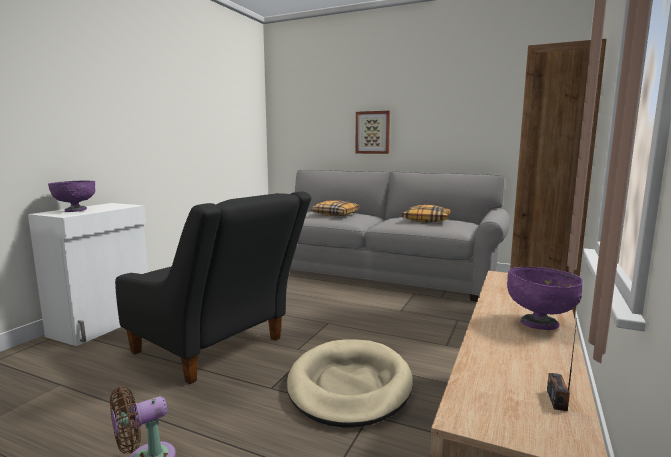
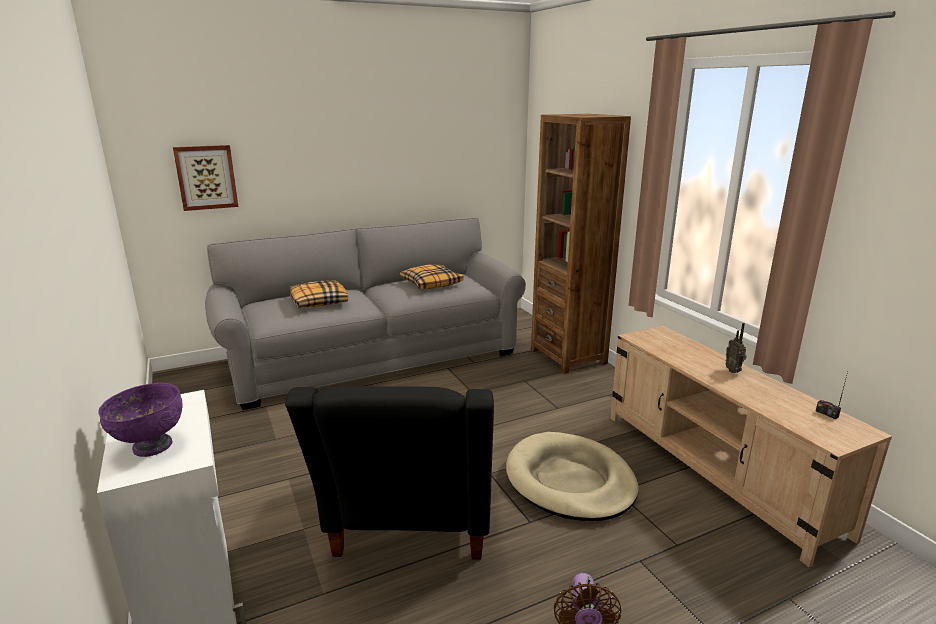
camera: 50 degrees left, 10 degrees up
black armchair [115,192,311,384] -> black armchair turned 105 degrees clockwise [285,386,494,560]
picture [355,111,390,154] -> picture moved to [173,145,238,211]
purple bowl [507,267,583,330] -> radio [725,323,747,373]

